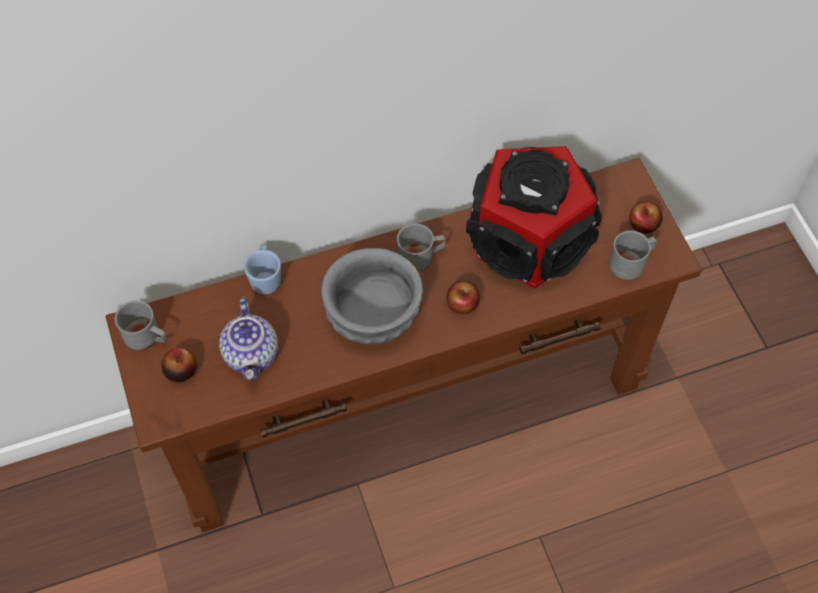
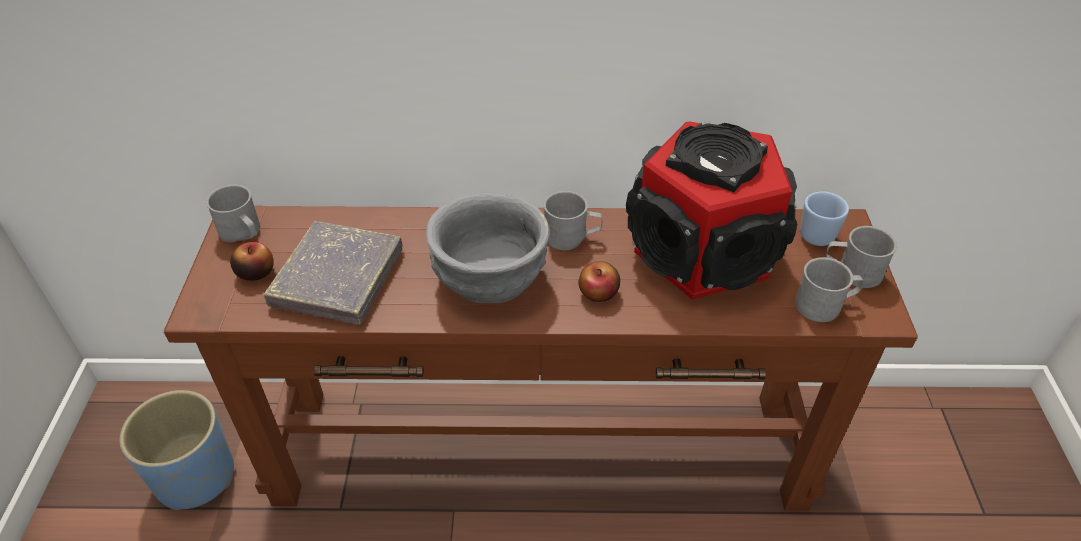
camera: 20 degrees right, 15 degrees down
teapot [219,297,278,381] -> grey book [264,221,402,324]
blue mug [244,245,281,294] -> blue mug moved to [800,192,849,246]
apple [629,202,663,234] -> grey mug [826,226,897,288]
none -> blue planter [120,390,234,510]

